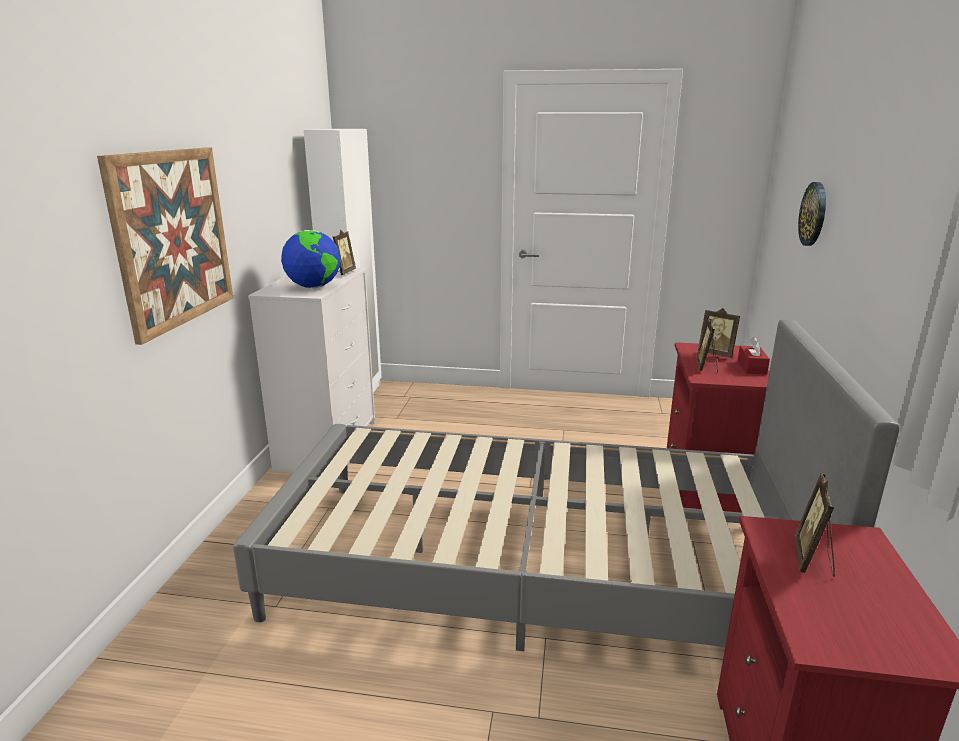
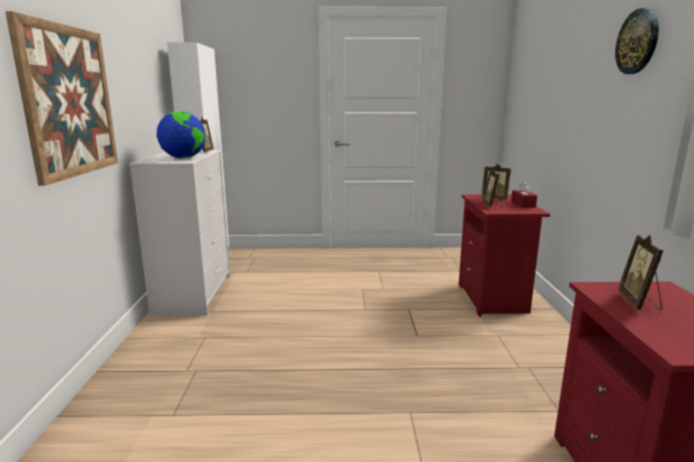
camera: 10 degrees left, 5 degrees down
grey bed [233,319,900,651] -> none
wall clock [798,182,826,246] -> wall clock moved to [615,8,659,74]

